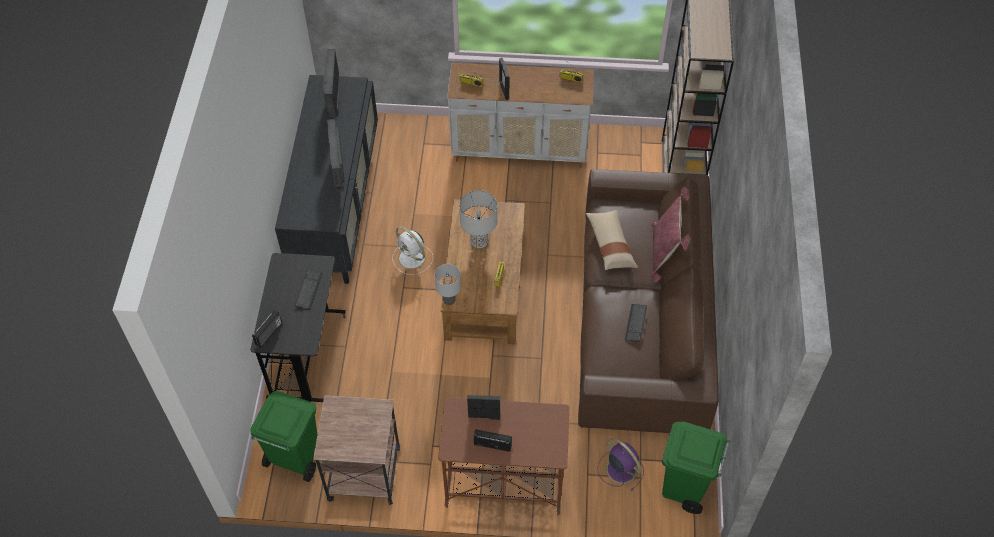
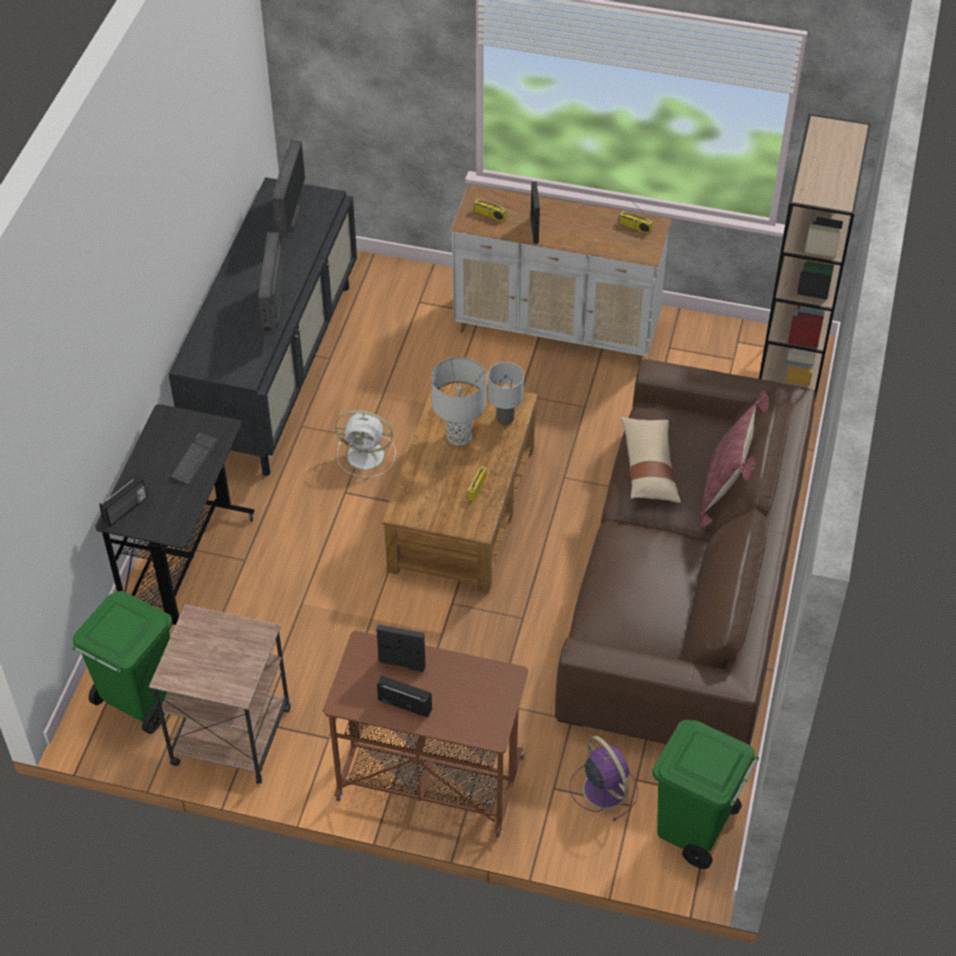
camera: 10 degrees right, 5 degrees down
white fan [392,226,433,275] -> white fan turned 45 degrees counterclockwise [335,410,396,477]
white table lamp [435,264,461,305] -> white table lamp moved to [488,362,524,425]
keyboard [625,304,647,342] -> none

